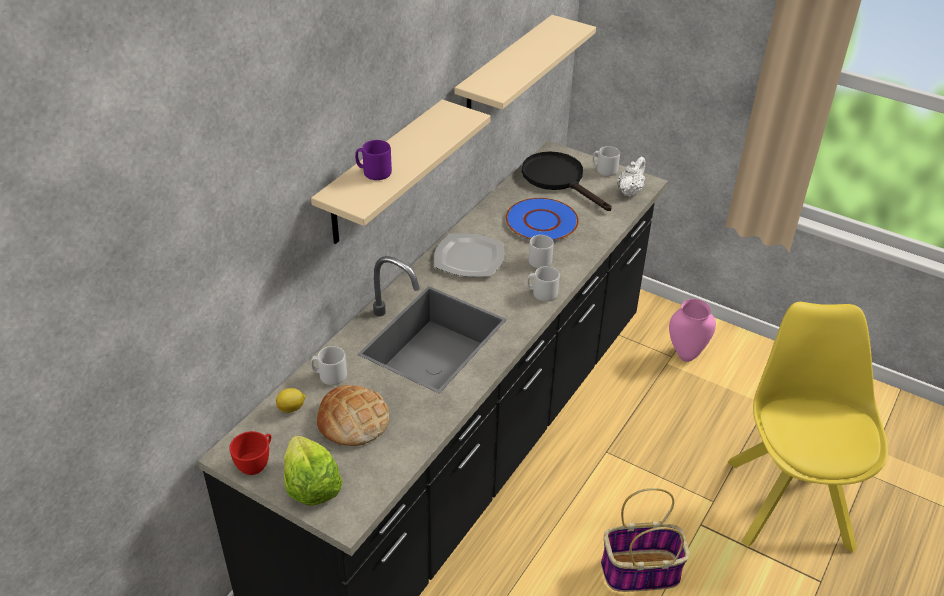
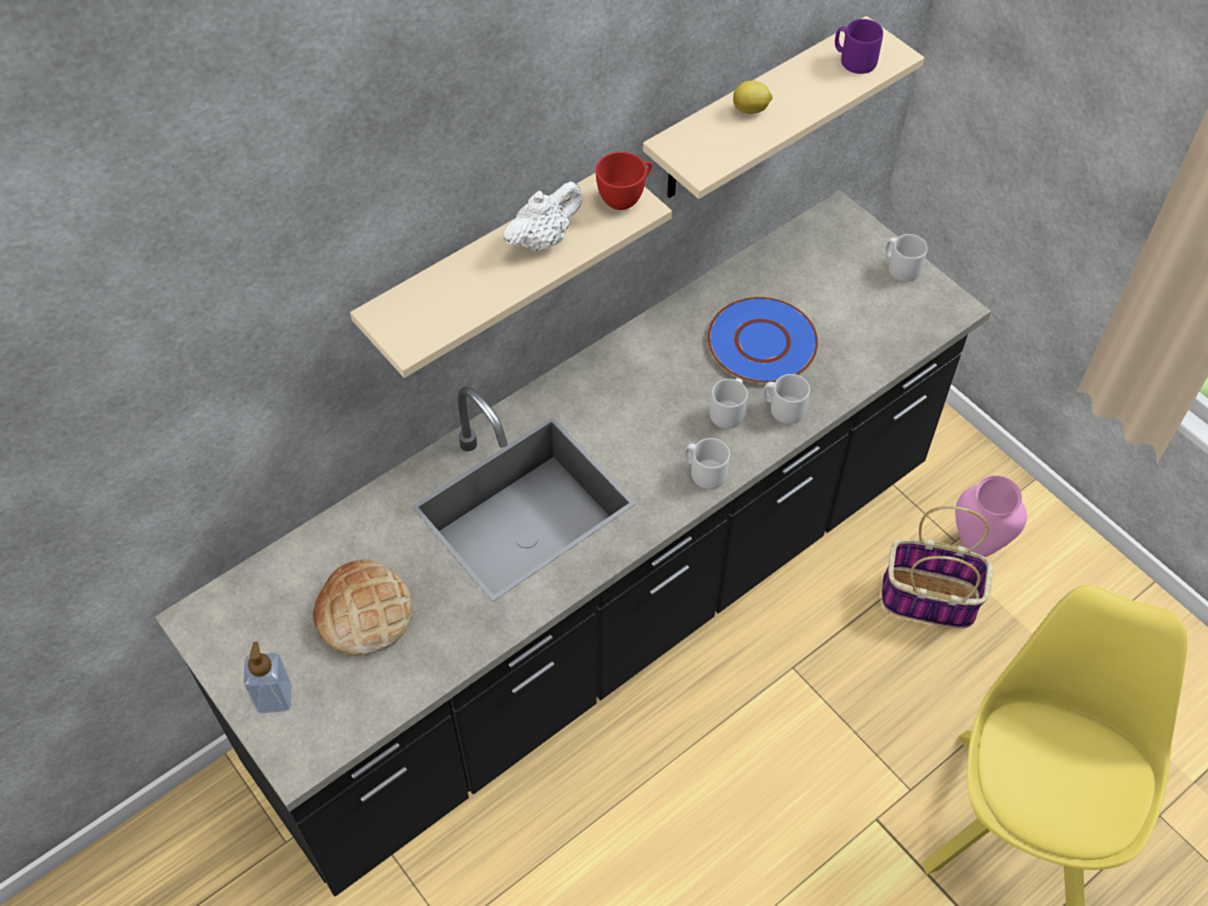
camera: 20 degrees right, 15 degrees up
red cup [229,431,271,475] -> red cup moved to [596,152,652,210]
lemon [276,388,306,413] -> lemon moved to [733,81,773,114]
lettuce [284,435,343,506] -> soap dispenser [243,642,292,713]
grey mug [311,346,347,385] -> grey mug moved to [763,374,810,424]
purple mug [355,140,392,180] -> purple mug moved to [835,19,883,74]
plate [434,233,504,277] -> none
black frying pan [522,151,612,211] -> none
basket [601,488,690,592] -> basket moved to [882,506,993,629]
white teapot [617,157,645,197] -> white teapot moved to [504,181,582,252]

